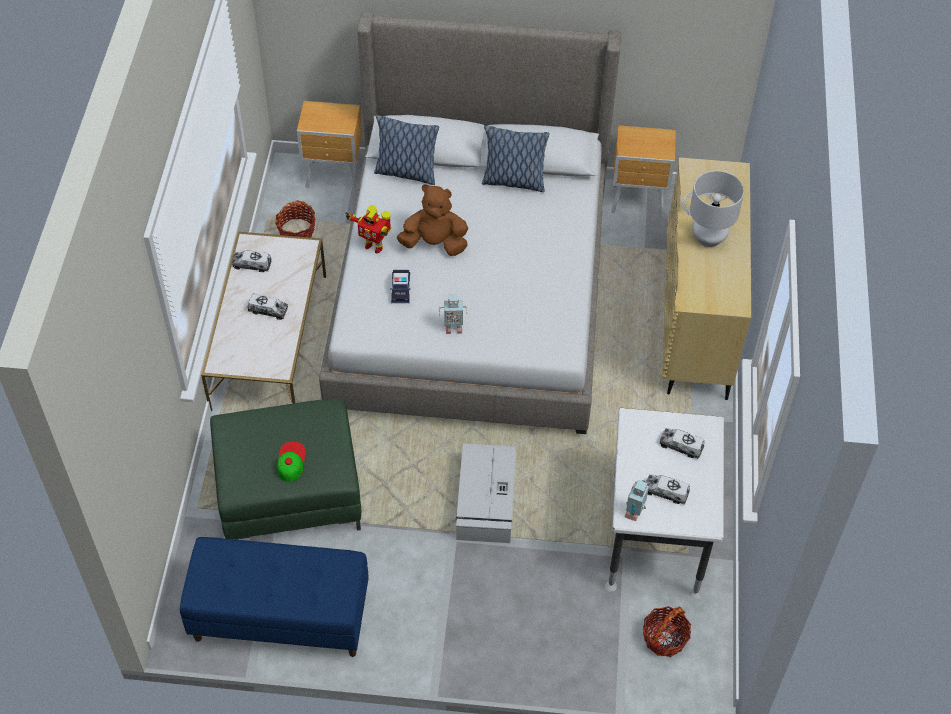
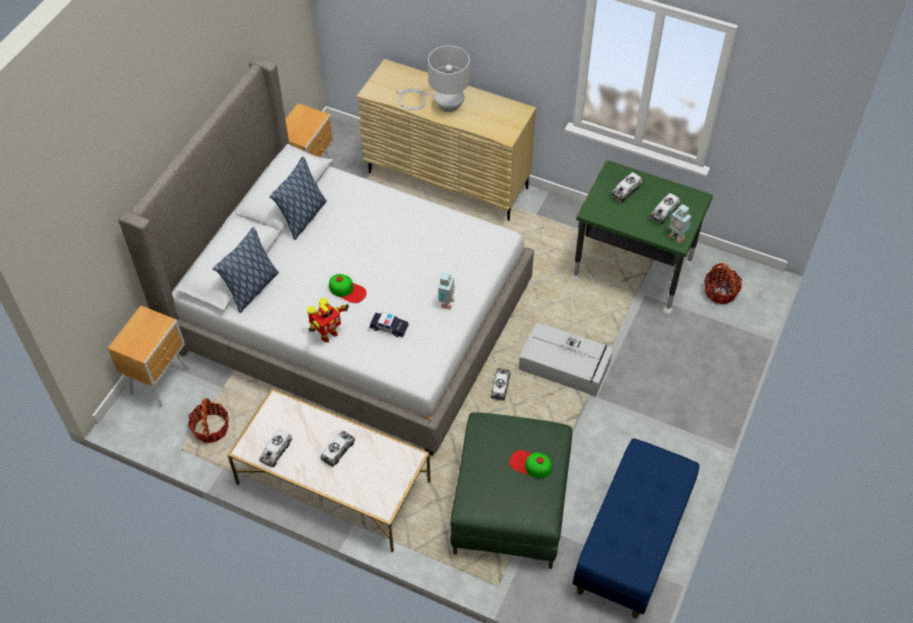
camera: 70 degrees left, 0 degrees up
brown plush toy [397,184,468,256] -> cap [329,274,367,303]
white desk [605,408,724,600] -> green desk [572,160,713,314]
none -> toy truck [491,368,511,401]

